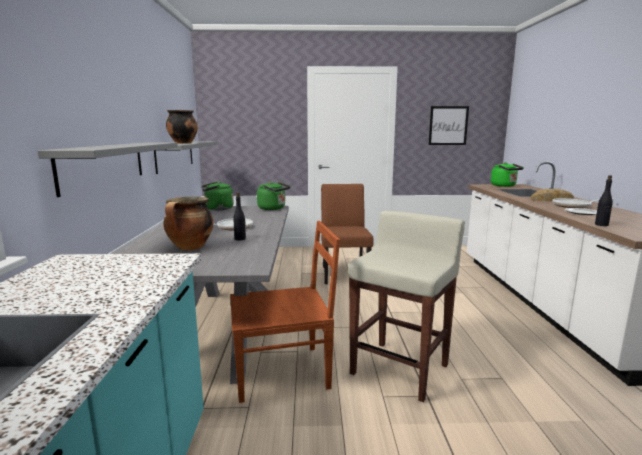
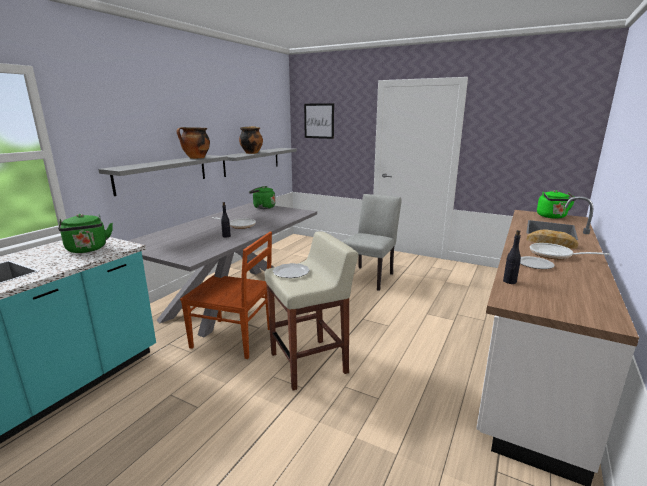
camera: 30 degrees right, 5 degrees up
cooking pot [163,197,213,251] -> cooking pot moved to [177,127,210,159]
green kettle [257,181,290,210] -> green kettle moved to [58,214,113,253]
brown chair [321,184,374,284] -> grey chair [342,194,402,291]
picture [428,106,469,145] -> picture moved to [304,103,334,139]
none -> plate [273,263,310,278]

